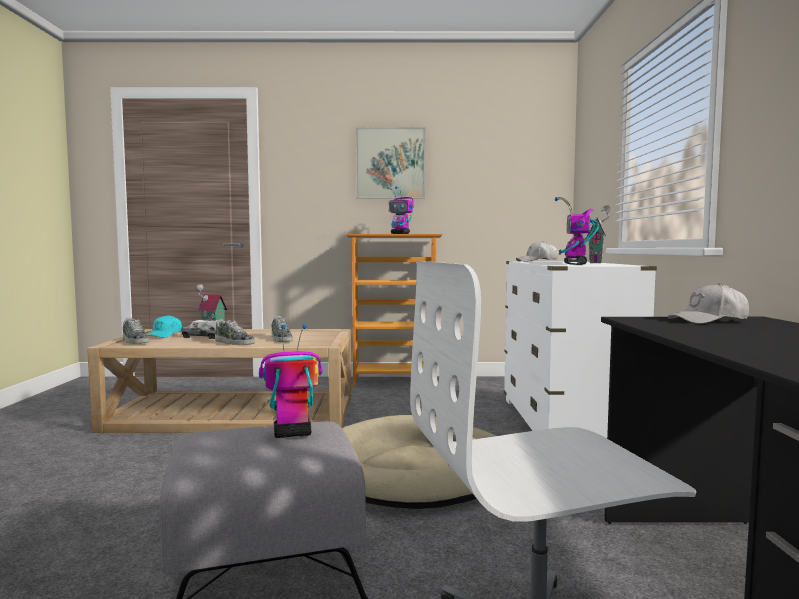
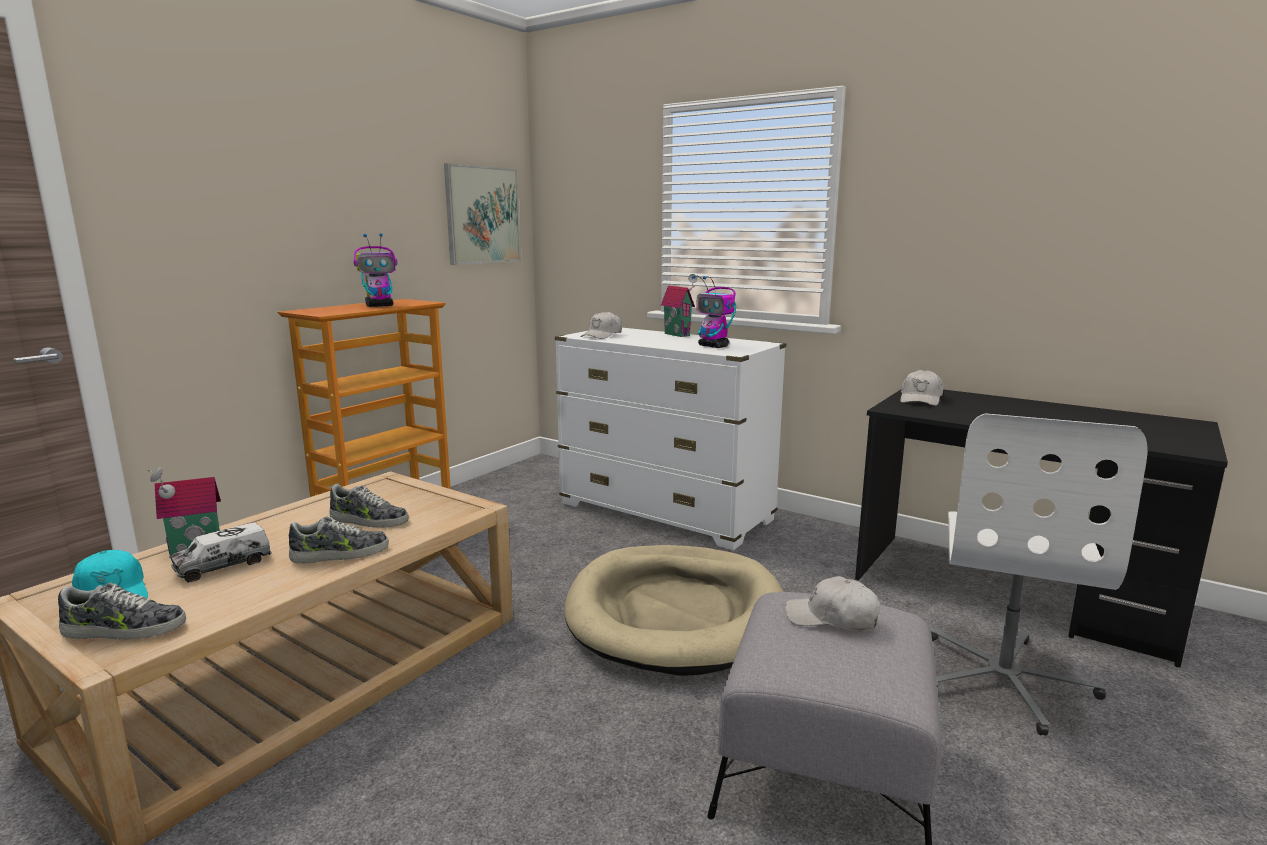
camera: 55 degrees left, 10 degrees up
toy robot [259,324,322,438] -> white cap [785,576,880,632]
picture [355,127,426,198] -> picture moved to [444,163,521,265]

